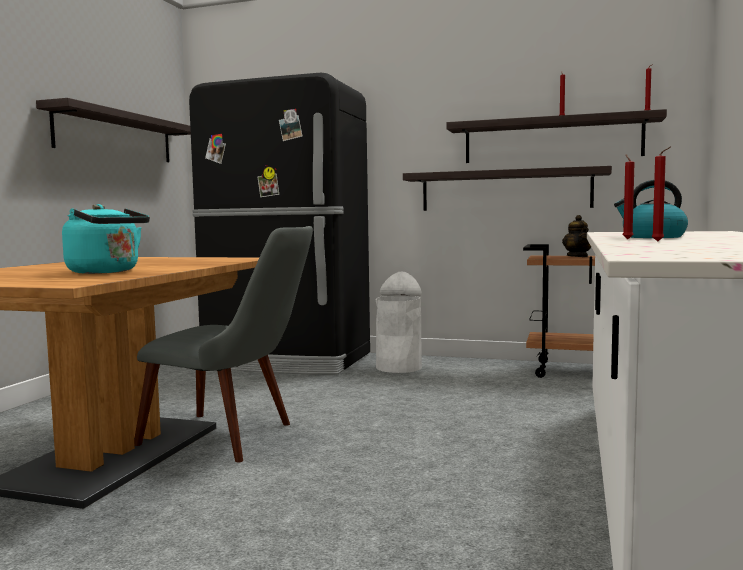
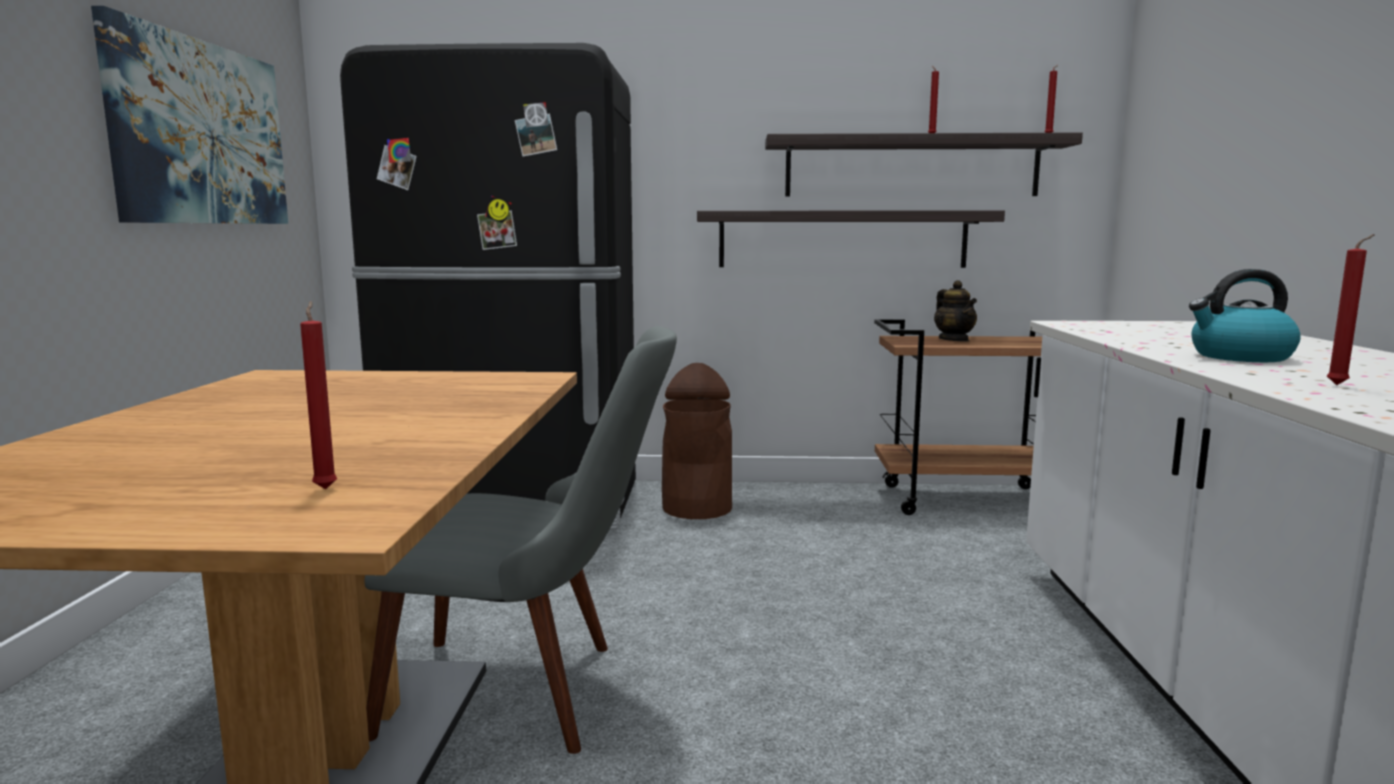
camera: 15 degrees left, 5 degrees up
shelf [36,98,191,162] -> picture [91,6,288,224]
turquoise kettle [62,204,150,274] -> none
white trash can [375,272,422,373] -> brown trash can [662,363,732,519]
red candle [622,154,635,239] -> red candle moved to [300,301,337,489]

